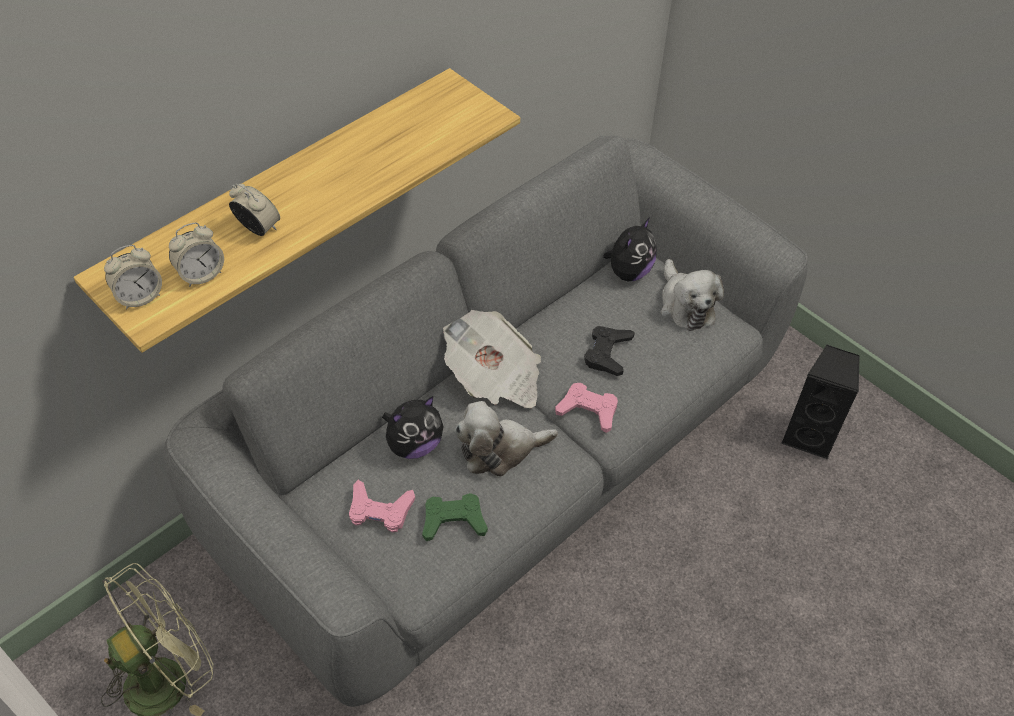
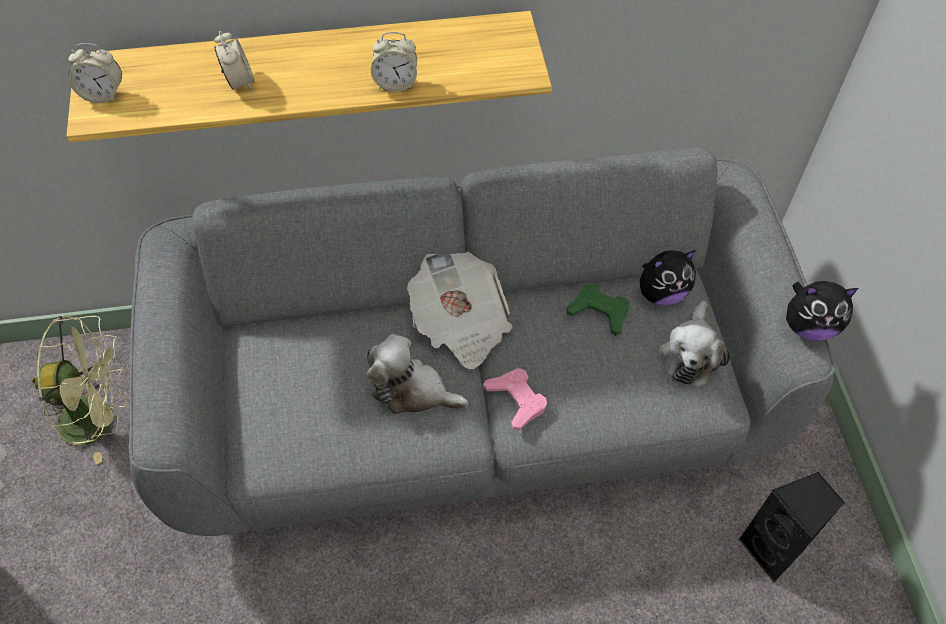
camera: 35 degrees right, 5 degrees up
alarm clock [169,222,224,287] -> alarm clock moved to [371,32,417,92]
pink game controller [349,480,415,533] -> none
plush toy [382,396,444,459] -> plush toy moved to [786,281,859,341]
green game controller [422,493,488,541] -> green game controller moved to [566,284,629,336]
black game controller [584,326,635,376] -> none

